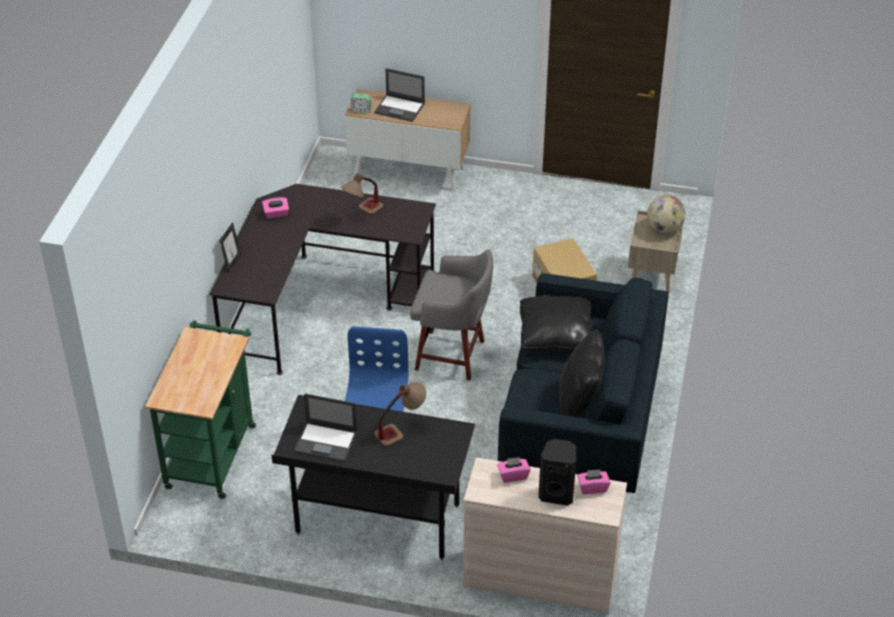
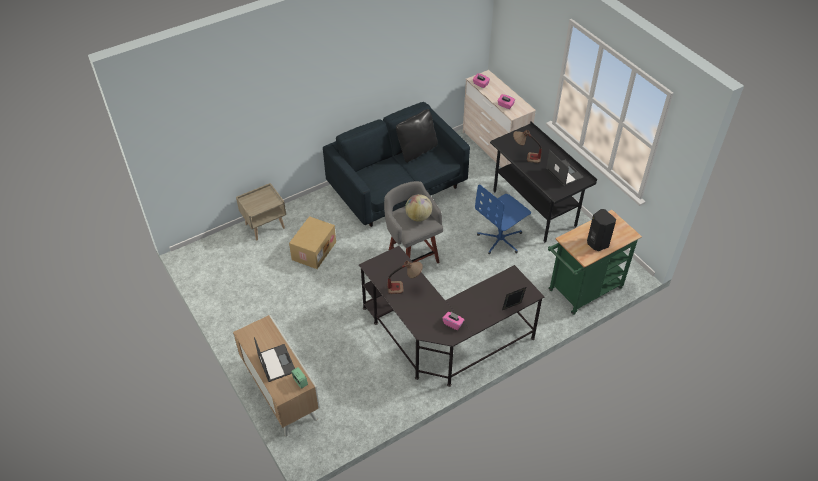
camera: 135 degrees left, 5 degrees up
black pillow [520,295,592,352] -> none
black speaker [538,439,576,506] -> black speaker moved to [587,209,616,251]
globe [647,195,686,233] -> globe moved to [405,194,432,222]

